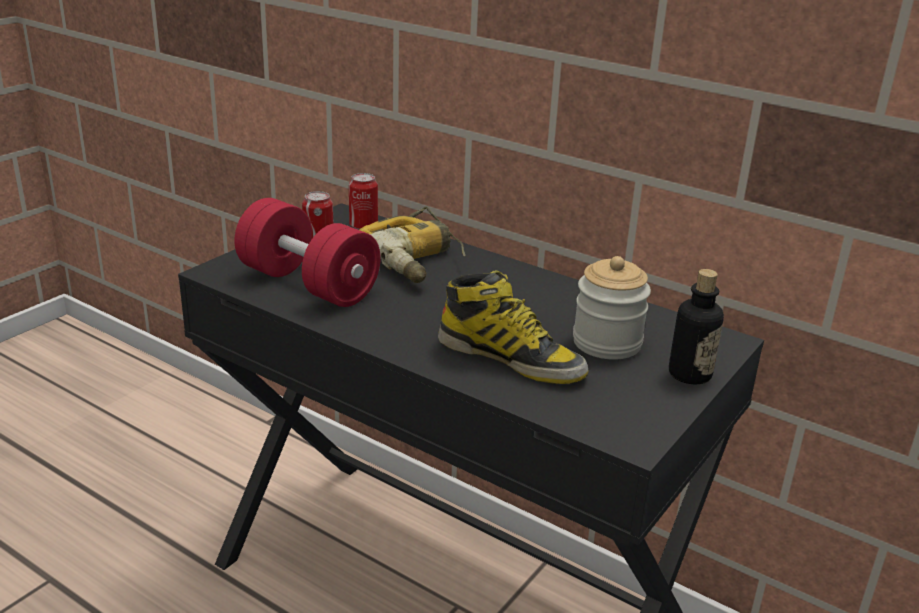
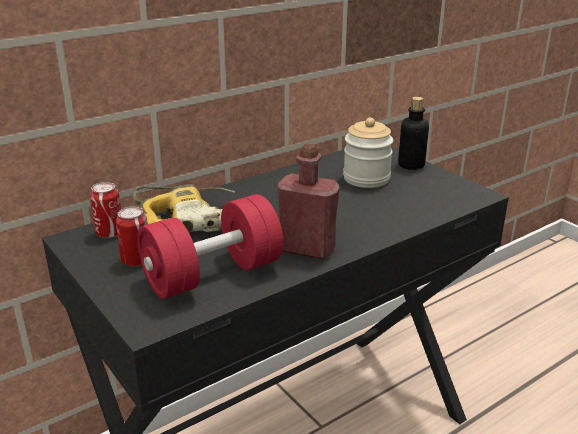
camera: 70 degrees left, 0 degrees up
boot [438,270,589,384] -> none
none -> red bottle [278,144,340,259]

